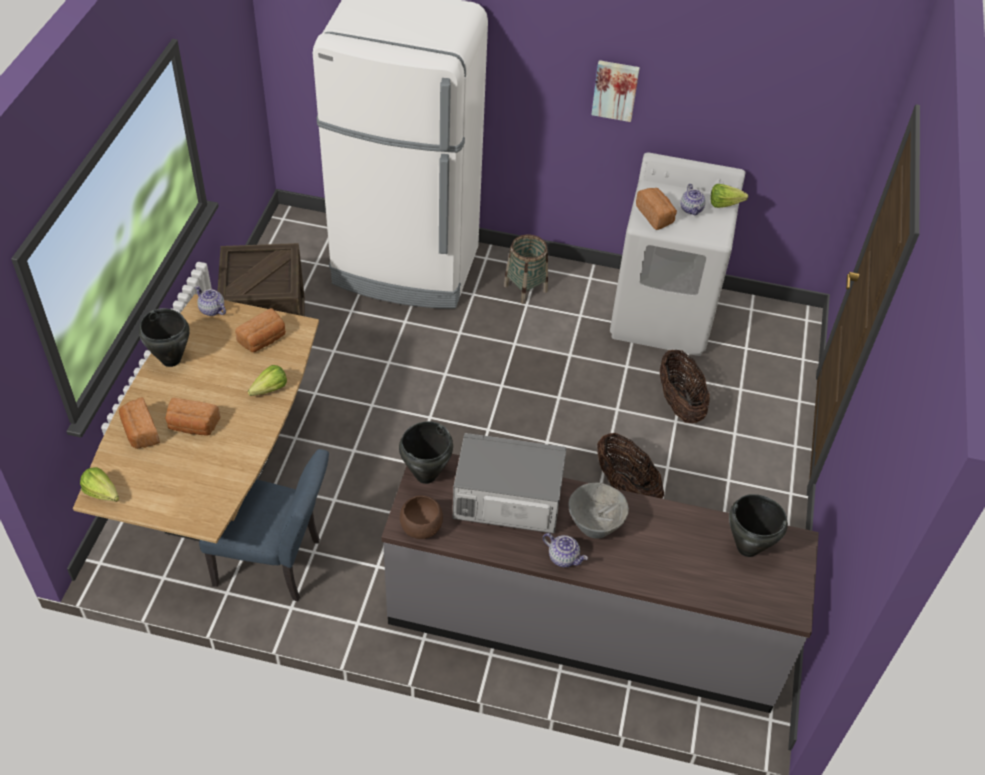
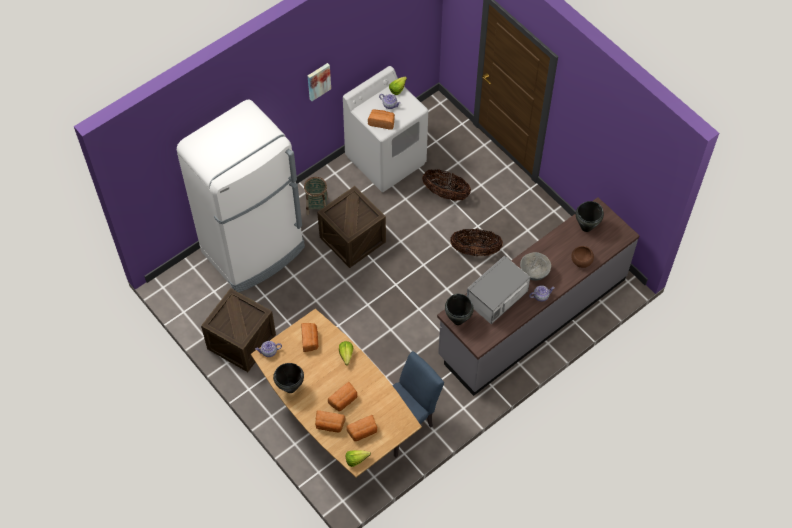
camera: 50 degrees left, 10 degrees up
brown bowl [400,496,443,539] -> brown bowl moved to [571,246,594,268]
none -> crate [317,186,386,268]
none -> bread [346,415,377,441]

